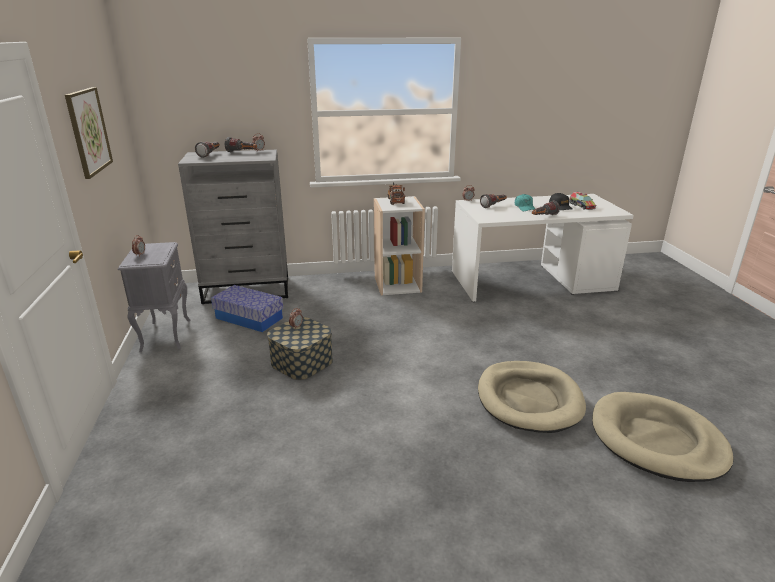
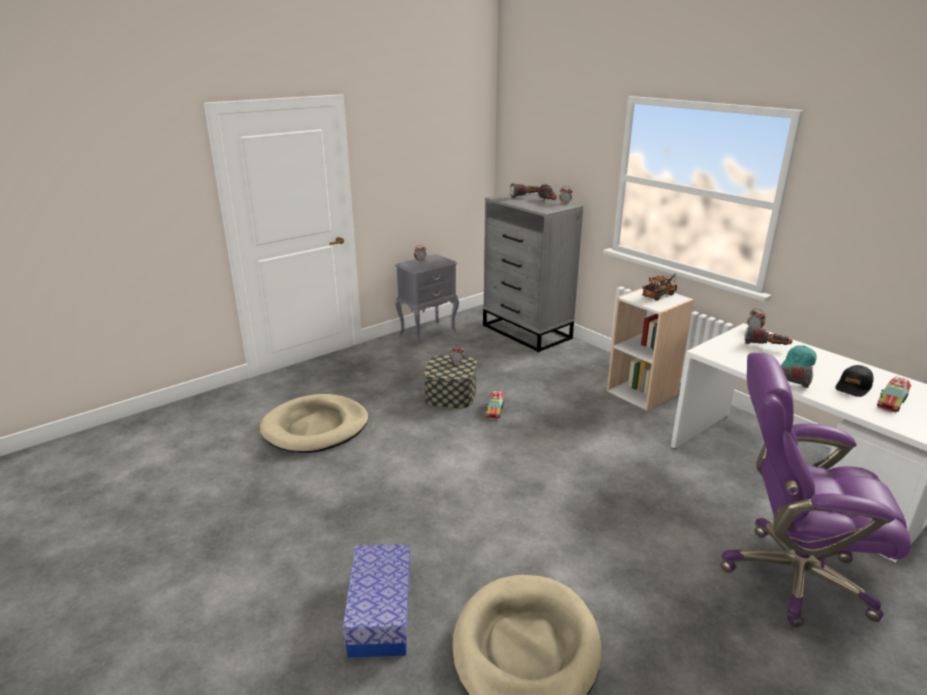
camera: 60 degrees right, 0 degrees up
picture [65,87,113,179] -> none
storage box [211,285,283,332] -> storage box moved to [342,544,411,658]
beige dog bed [478,361,586,433] -> beige dog bed moved to [260,394,368,453]
none -> toy truck [486,391,504,419]
none -> purple office chair [721,352,911,627]

